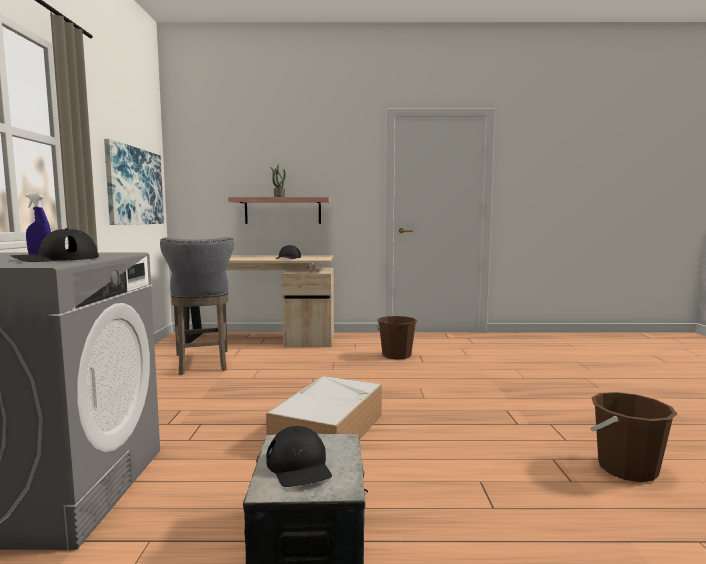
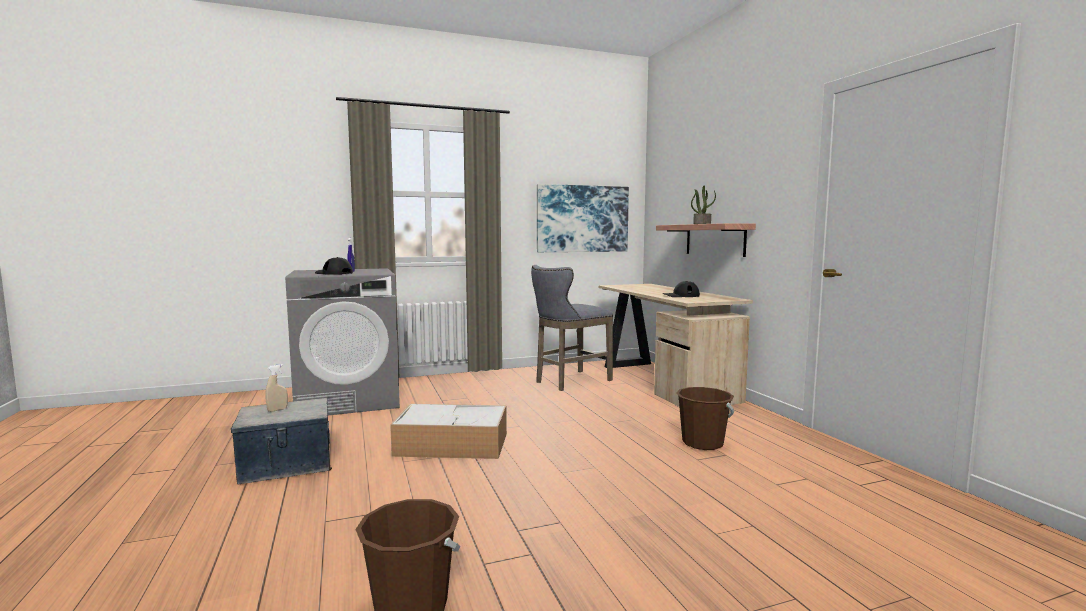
camera: 70 degrees right, 0 degrees up
black cap [266,426,332,487] -> beige spray bottle [265,364,288,412]

